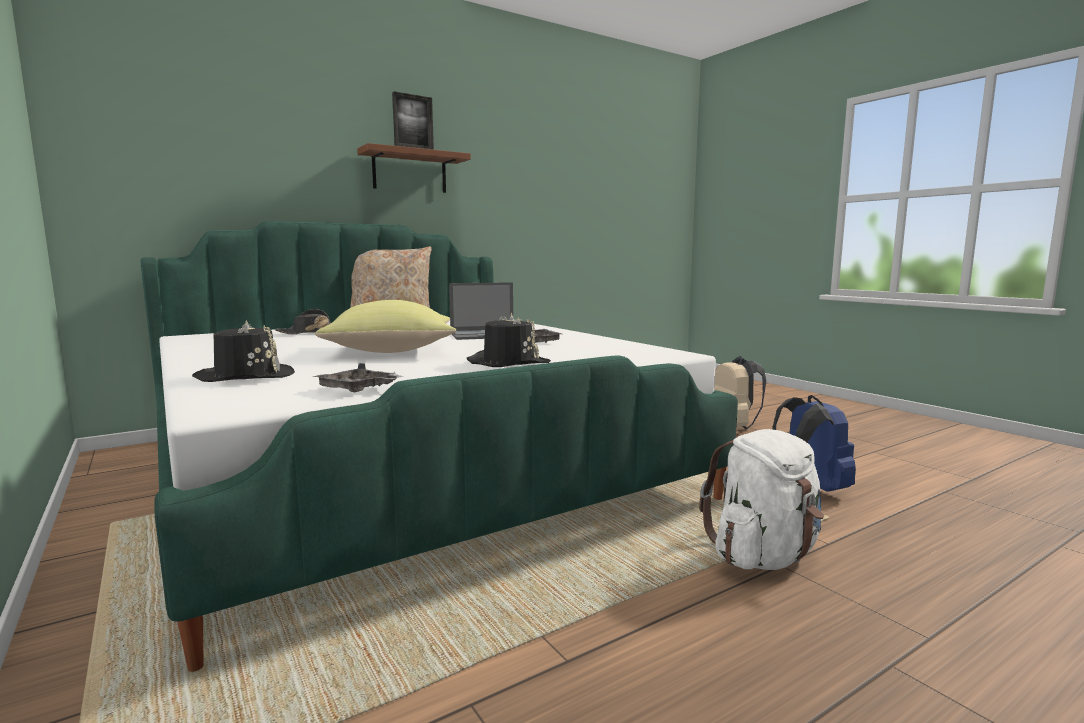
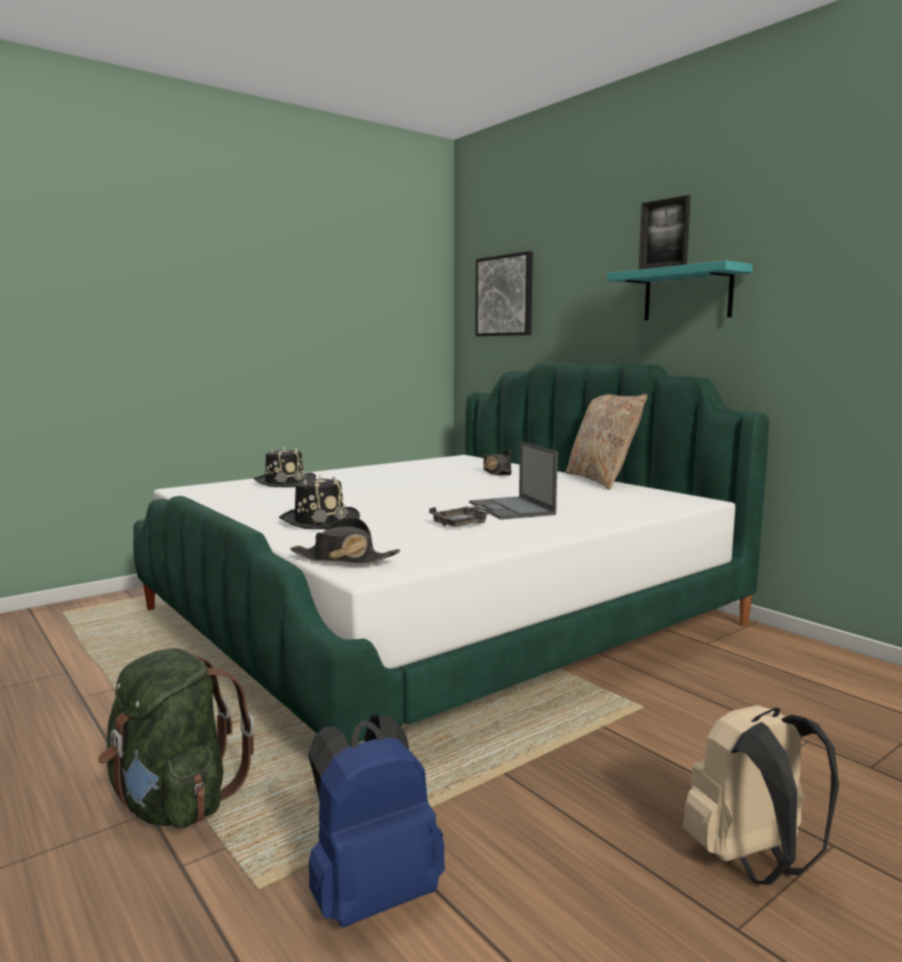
camera: 85 degrees right, 0 degrees up
grey tray [313,363,402,392] -> none
yellow pillow [315,300,457,353] -> none
brown shelf [357,143,471,193] -> turquoise shelf [607,261,753,320]
white backpack [699,429,824,570] -> green backpack [98,648,255,828]
none -> black hat [290,517,400,565]
none -> picture [475,251,533,336]

